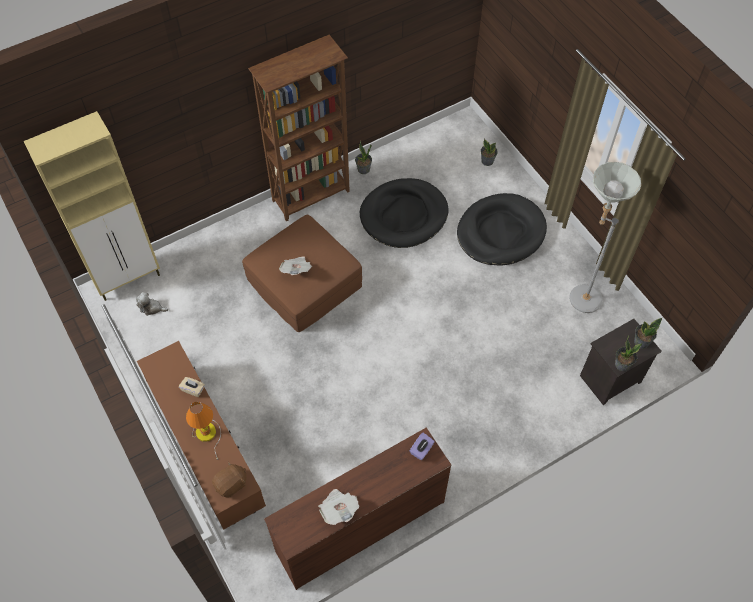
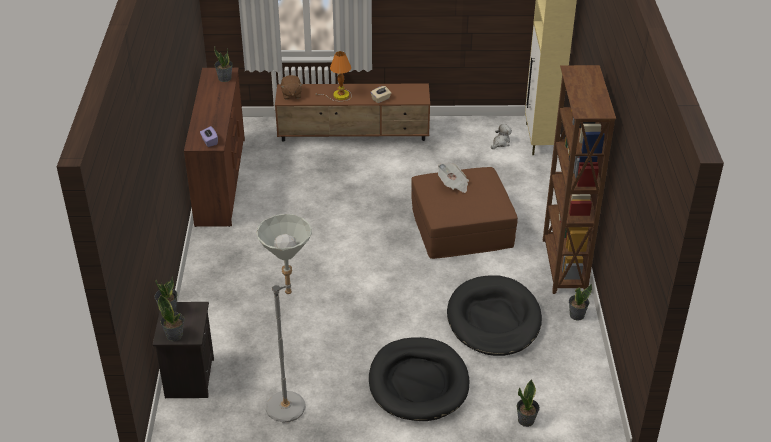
camera: 120 degrees right, 20 degrees down
newspaper [318,489,359,525] -> none
none -> potted plant [214,46,233,82]

